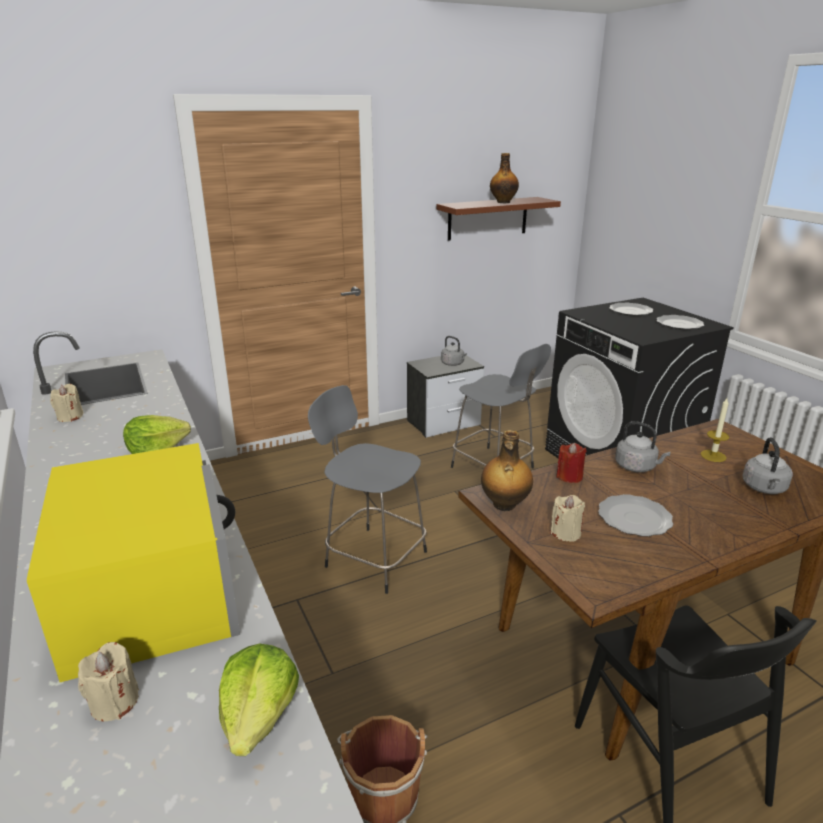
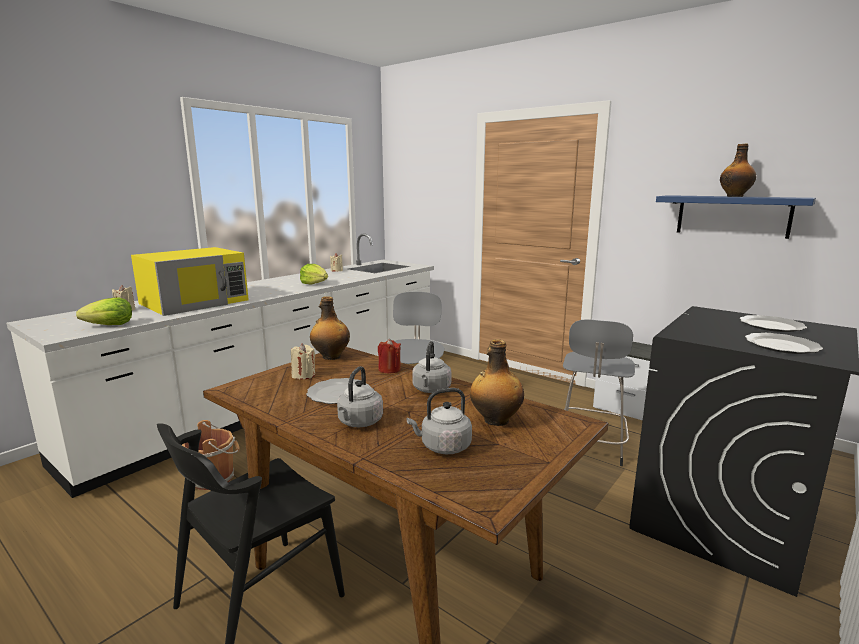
camera: 65 degrees right, 10 degrees down
brown shelf [437,197,561,241] -> blue shelf [656,195,816,239]
grey kettle [441,336,467,366] -> grey kettle moved to [337,366,383,427]
candle [701,398,729,462] -> bottle [470,339,524,426]

